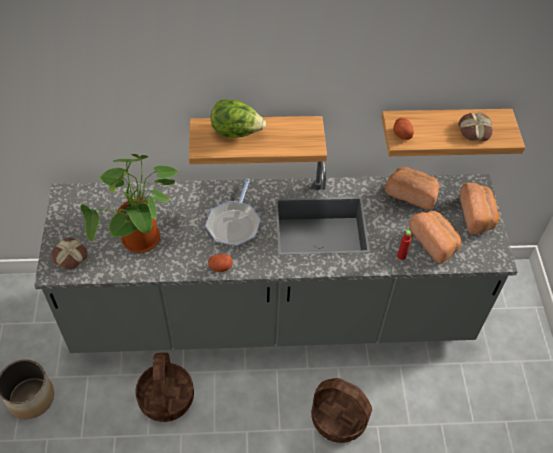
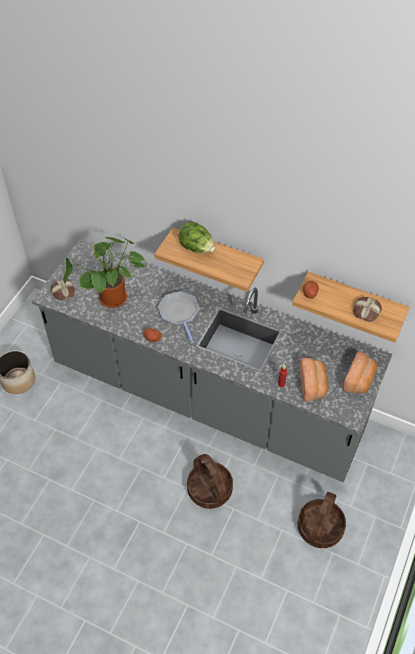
camera: 30 degrees right, 0 degrees up
basket [135,353,194,422] -> basket moved to [297,492,346,548]
frying pan [205,179,261,246] -> frying pan turned 120 degrees clockwise [158,291,200,343]
bread [385,167,440,209] -> none

